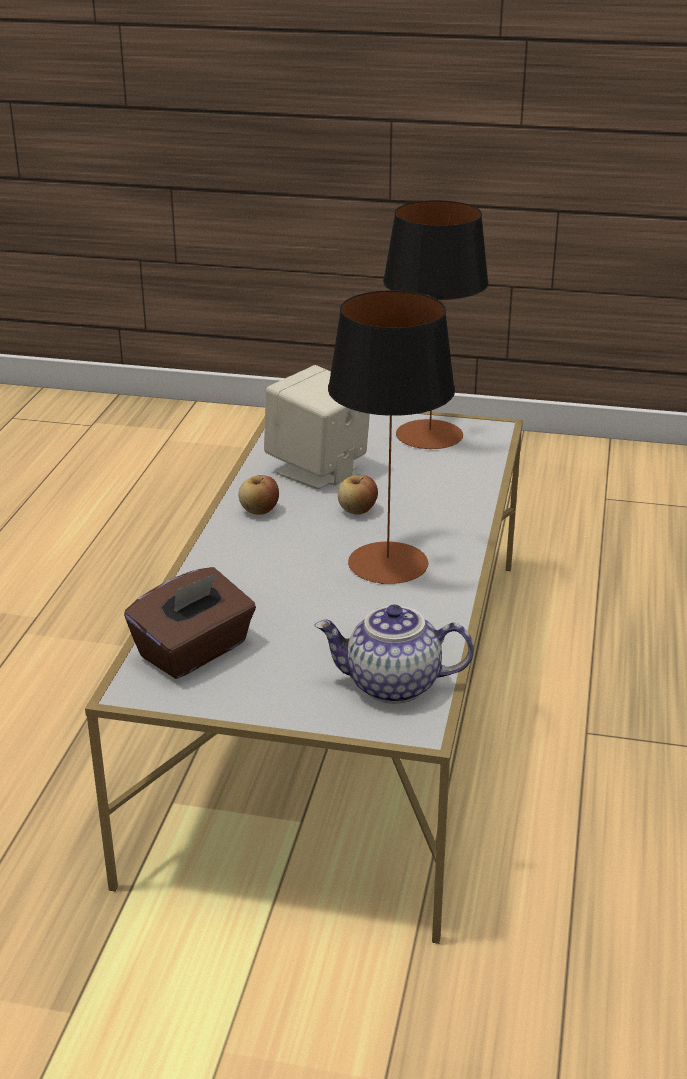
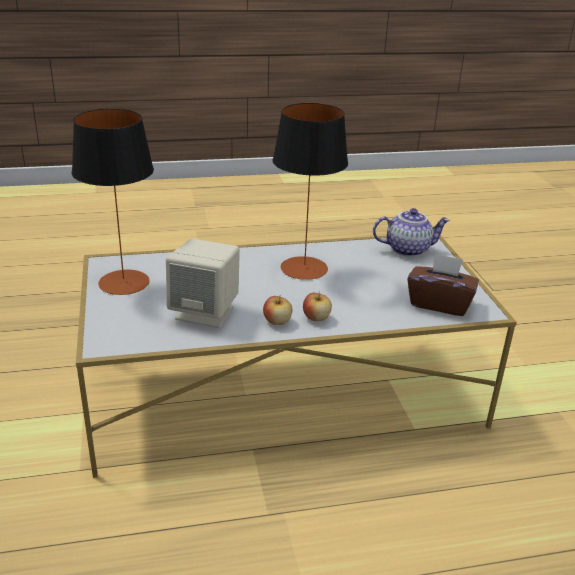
camera: 115 degrees left, 0 degrees up
teapot [314,605,474,704] -> teapot turned 75 degrees counterclockwise [373,208,450,257]
apple [338,475,378,515] -> apple moved to [303,291,332,321]

